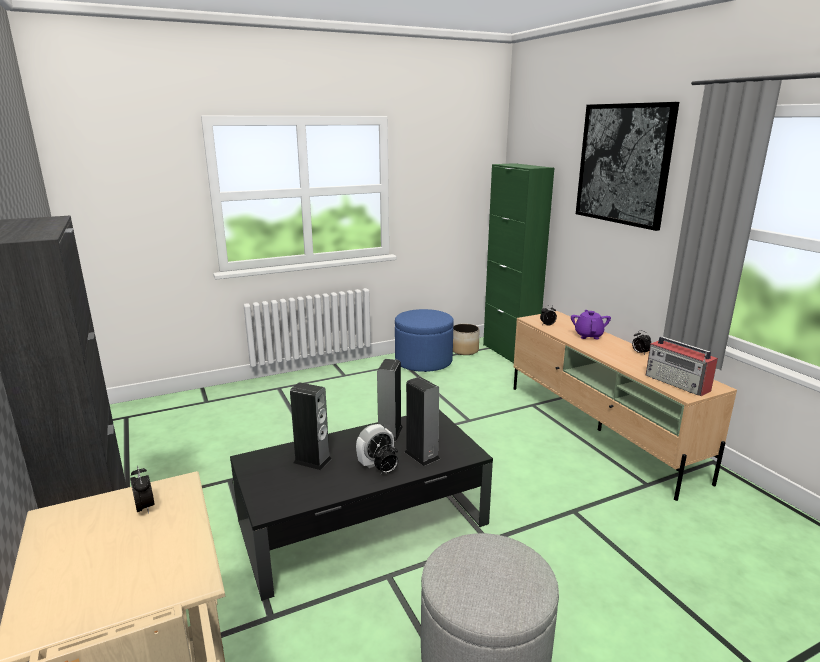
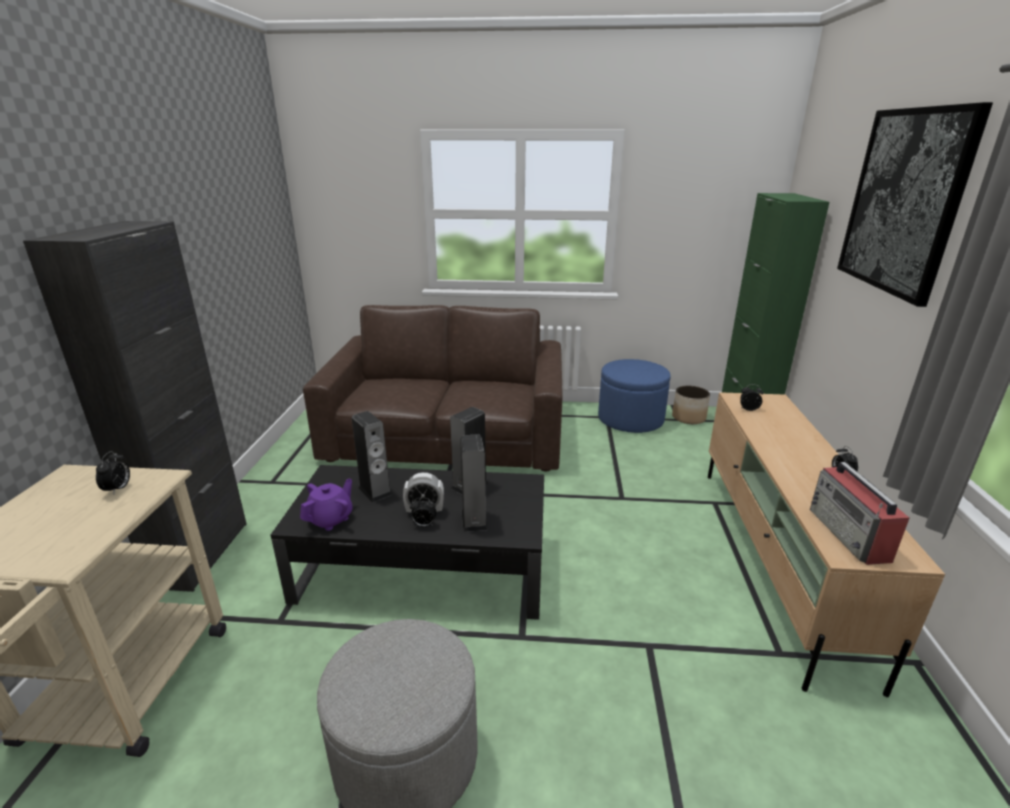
camera: 30 degrees right, 5 degrees up
purple teapot [571,310,611,339] -> purple teapot moved to [300,478,353,531]
none -> brown sofa [303,305,562,472]

